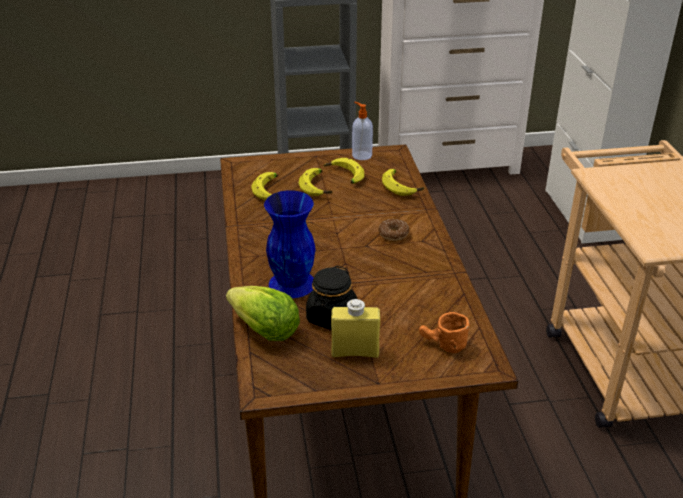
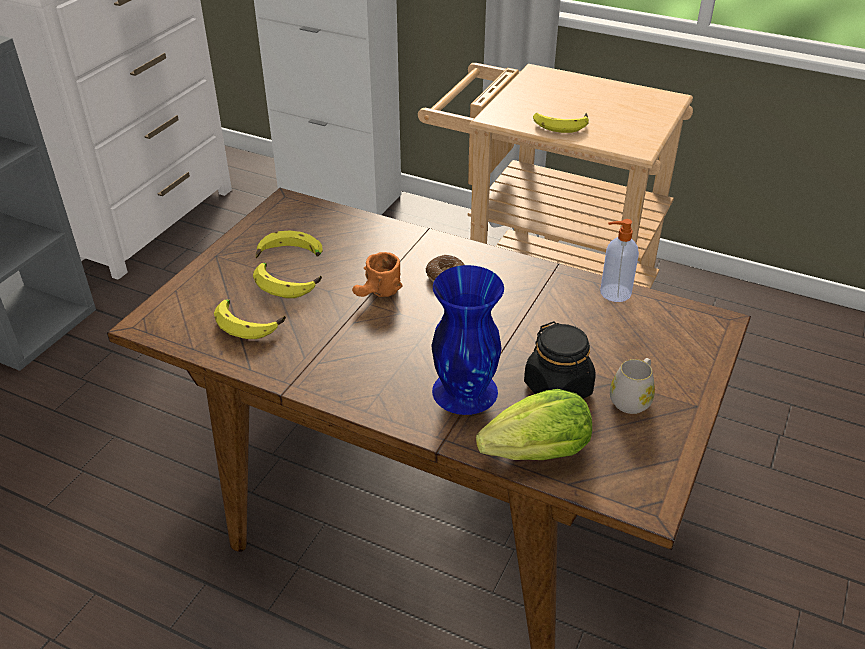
camera: 55 degrees left, 5 degrees up
yellow bottle [331,298,380,358] -> white mug [610,358,655,414]
soap dispenser [352,102,373,160] -> soap dispenser moved to [600,219,639,302]
banana [382,169,424,196] -> banana moved to [533,113,589,133]
orange mug [419,312,470,353] -> orange mug moved to [352,252,402,297]

